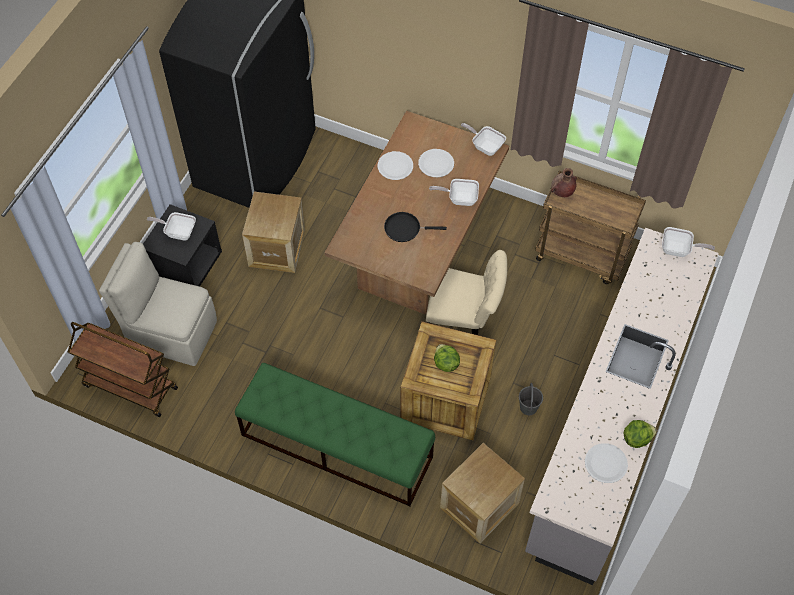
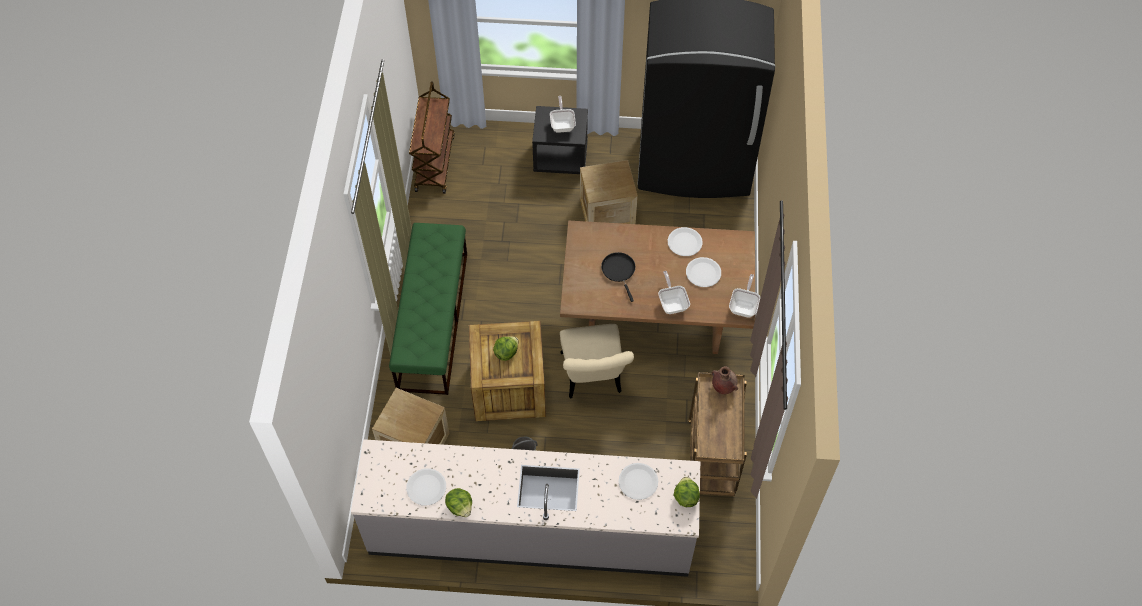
camera: 70 degrees right, 0 degrees up
beige chair [99,242,217,366] -> none
frying pan [662,227,715,257] -> lettuce [674,477,700,507]
none -> white plate [618,463,658,500]

